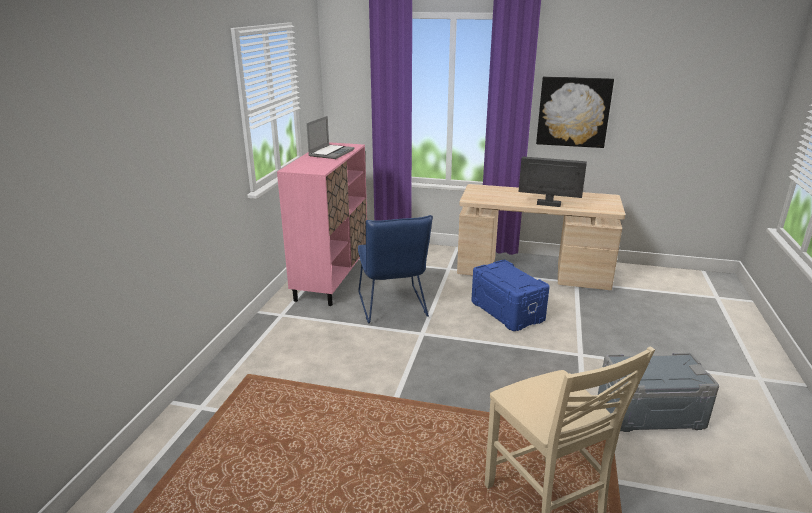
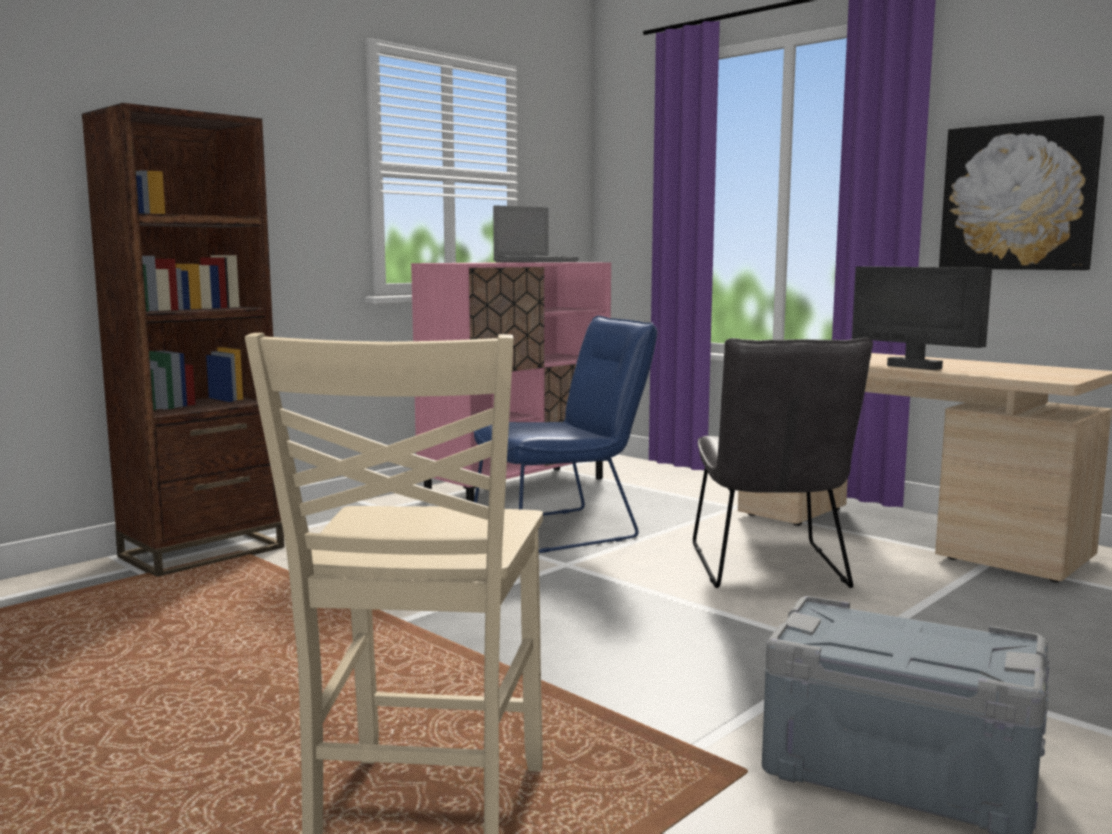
camera: 30 degrees right, 15 degrees down
blue chair [358,215,433,323] -> blue chair turned 135 degrees counterclockwise [474,316,658,553]
blue storage box [471,260,550,331] -> grey chair [693,337,873,588]
none -> brown bookcase [82,103,285,577]

